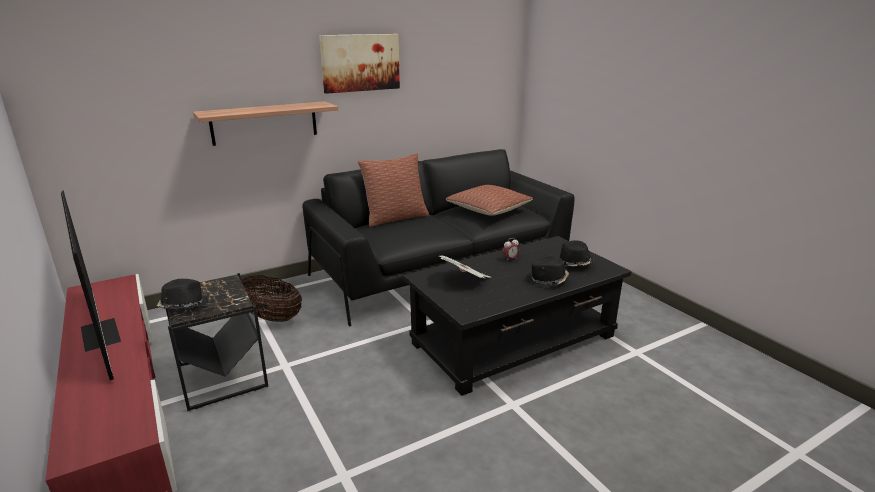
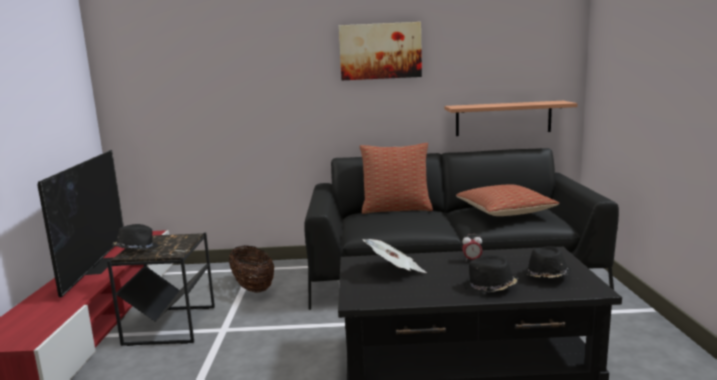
camera: 30 degrees right, 10 degrees down
shelf [193,101,338,146] -> shelf moved to [444,101,578,136]

